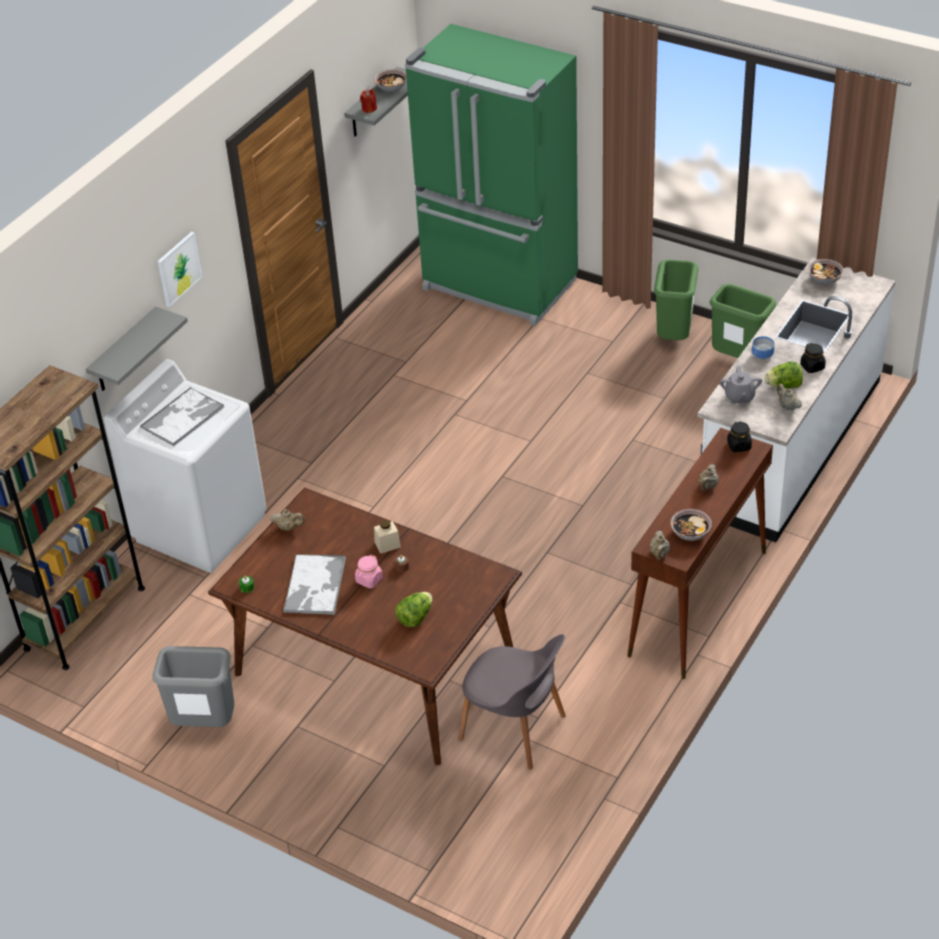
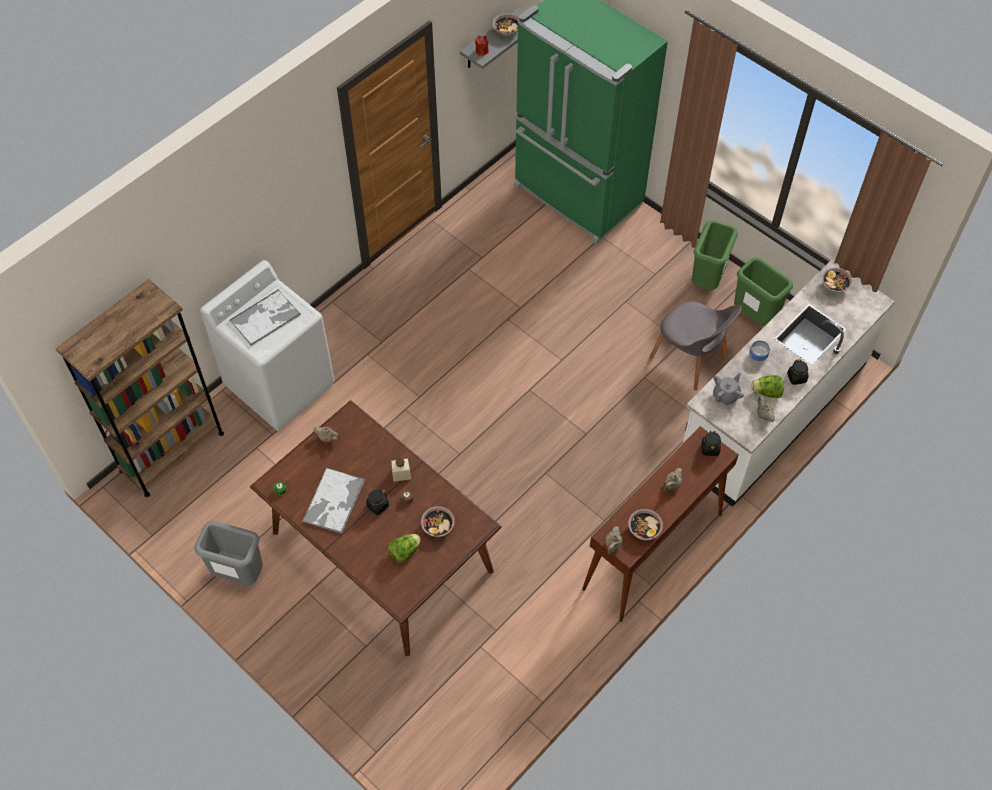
camera: 10 degrees right, 15 degrees up
grey shelf [86,306,188,391] -> none
picture [158,232,202,307] -> none
pink jar [355,555,382,588] -> black jar [366,489,389,515]
grey chair [458,634,566,770] -> grey chair moved to [649,301,742,390]
grey teapot [720,366,762,404] -> grey teapot turned 150 degrees counterclockwise [713,373,744,405]
none -> bowl [421,506,455,537]

